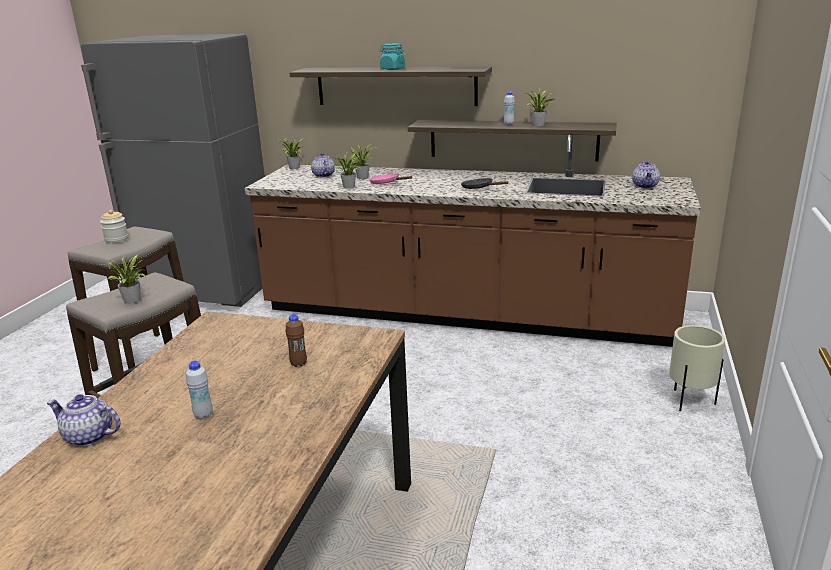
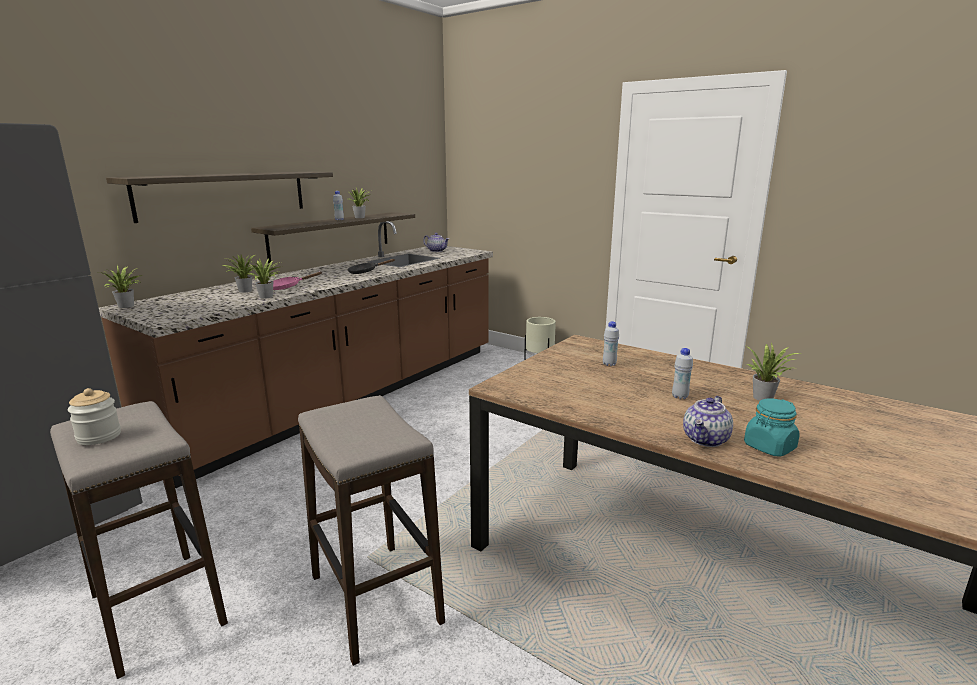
camera: 70 degrees left, 5 degrees down
potted plant [100,254,146,304] -> potted plant moved to [746,343,801,401]
brown bottle [286,314,307,367] -> white bottle [603,321,619,366]
teapot [311,153,335,178] -> none
turquoise jar [380,43,405,70] -> turquoise jar moved to [744,398,800,457]

